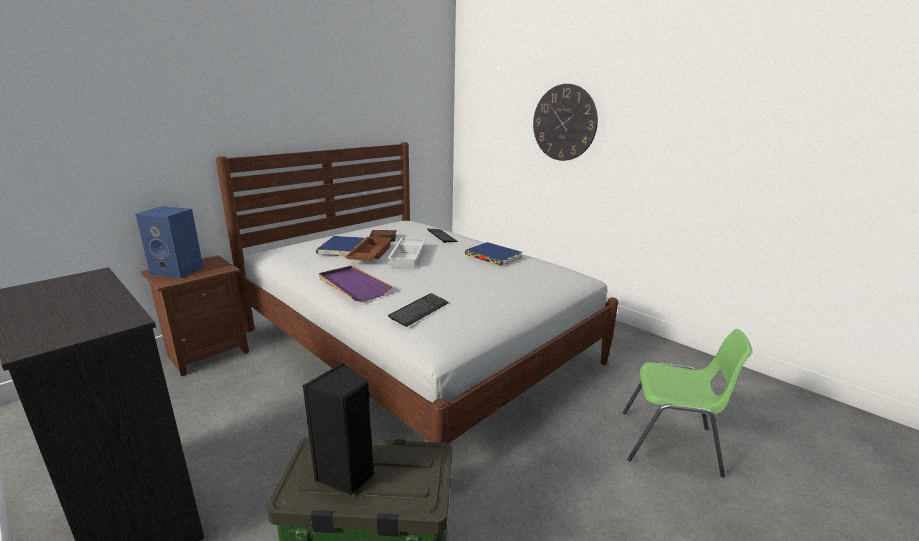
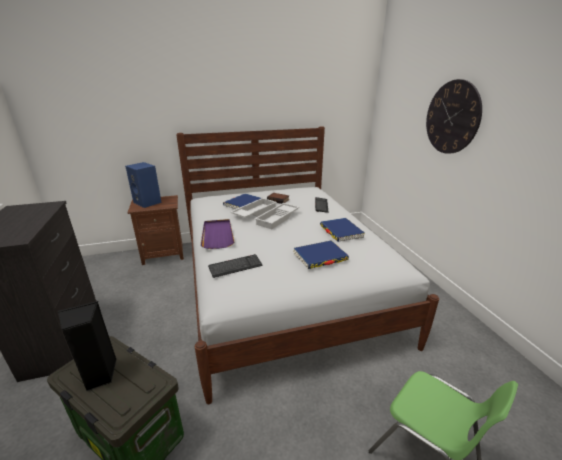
camera: 30 degrees right, 5 degrees up
brown tray [345,237,392,261] -> white tray [230,198,277,218]
none -> blue book [294,240,349,269]

